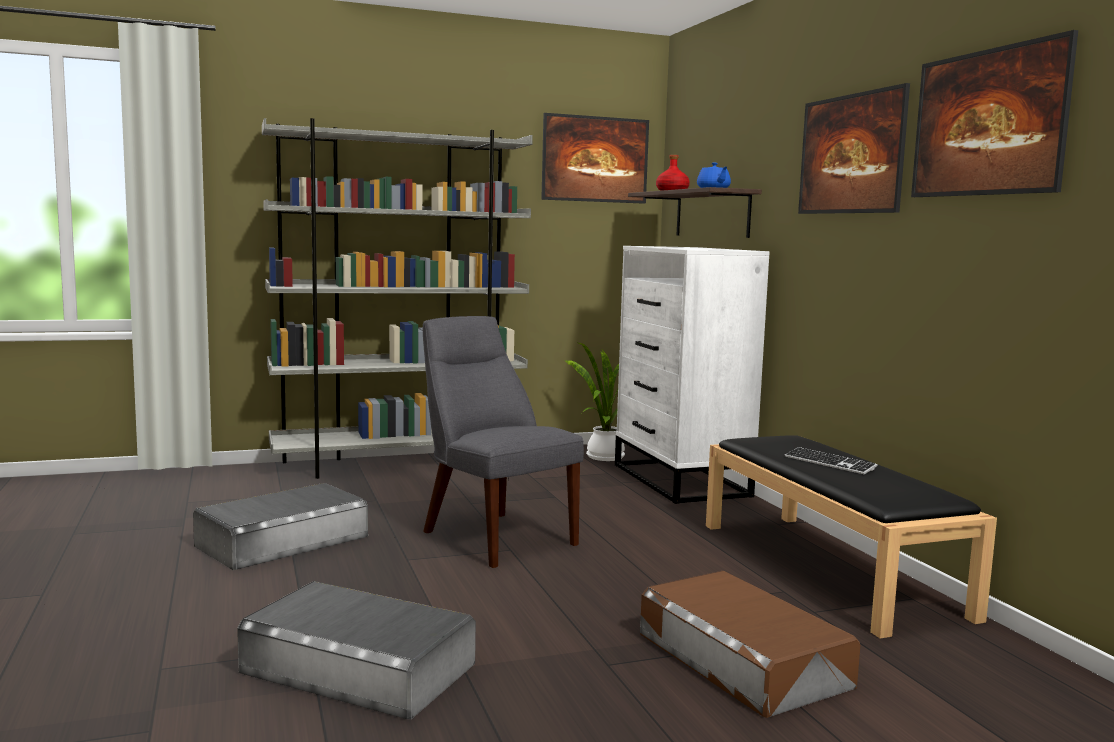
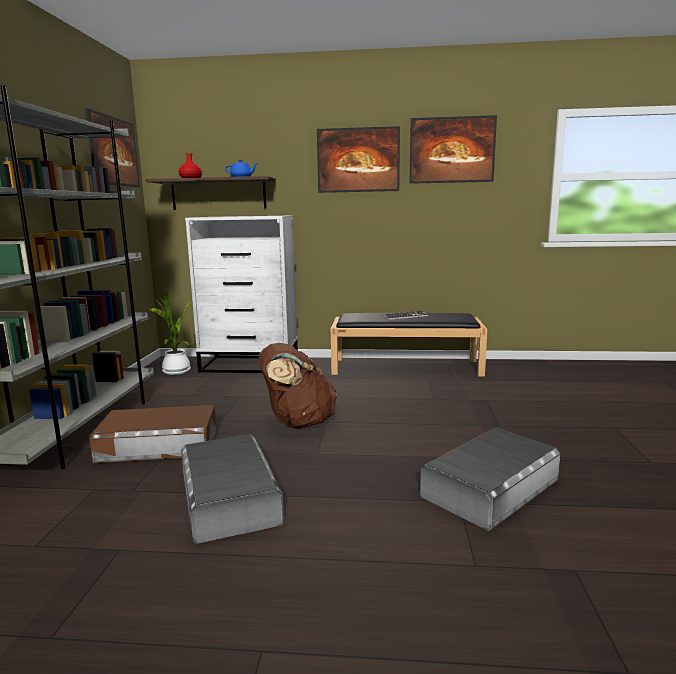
camera: 65 degrees left, 5 degrees up
grey chair [423,316,584,568] -> brown backpack [258,343,337,429]
brown storage box [640,571,860,718] -> brown storage box moved to [89,405,216,463]

